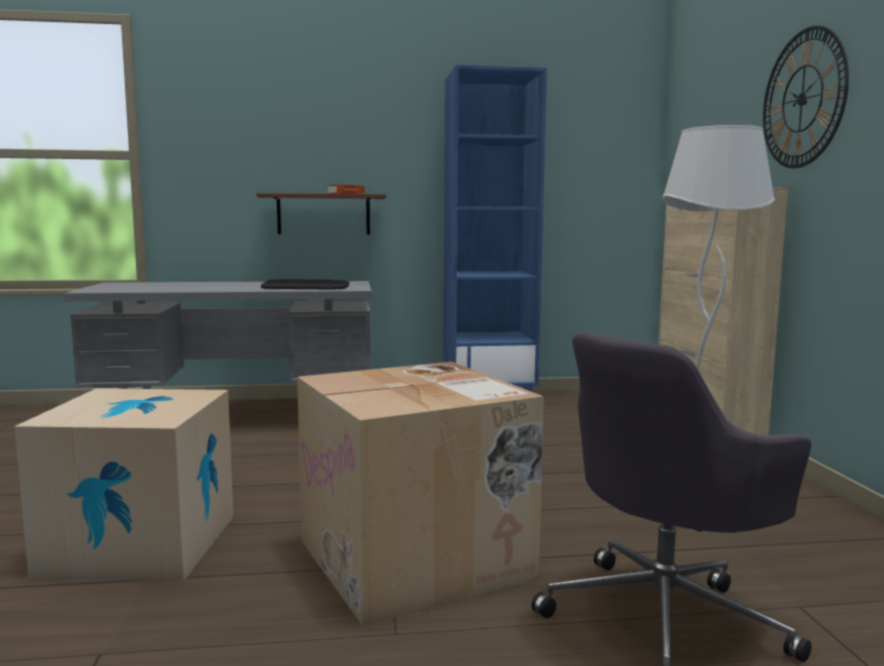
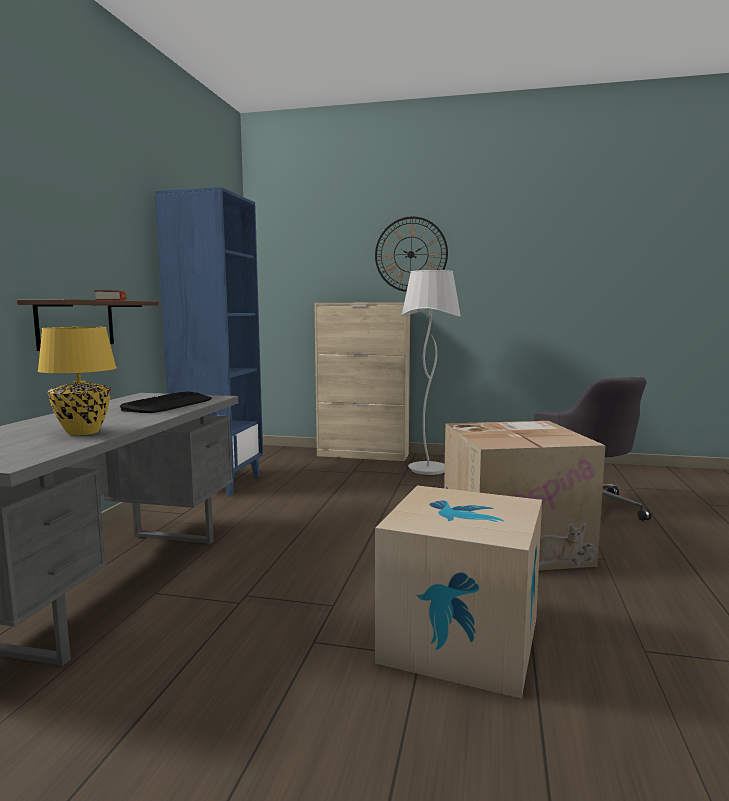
camera: 70 degrees left, 0 degrees up
none -> yellow table lamp [38,327,117,435]

